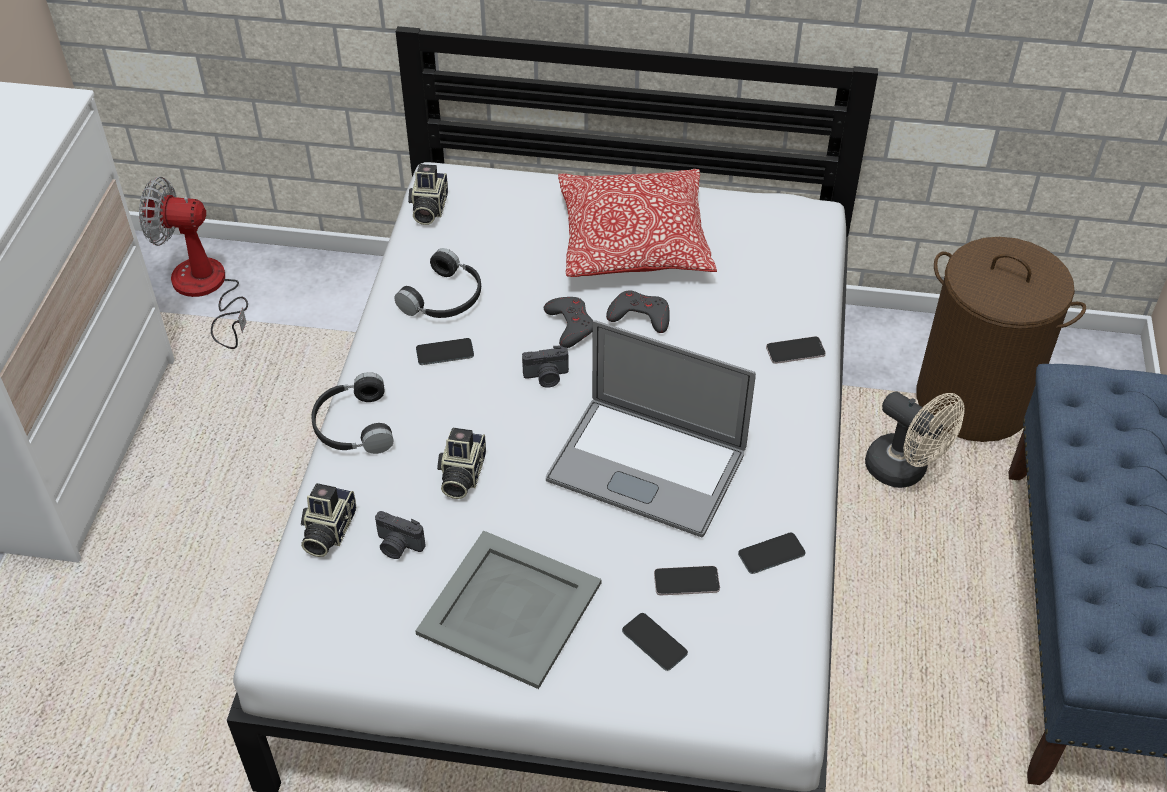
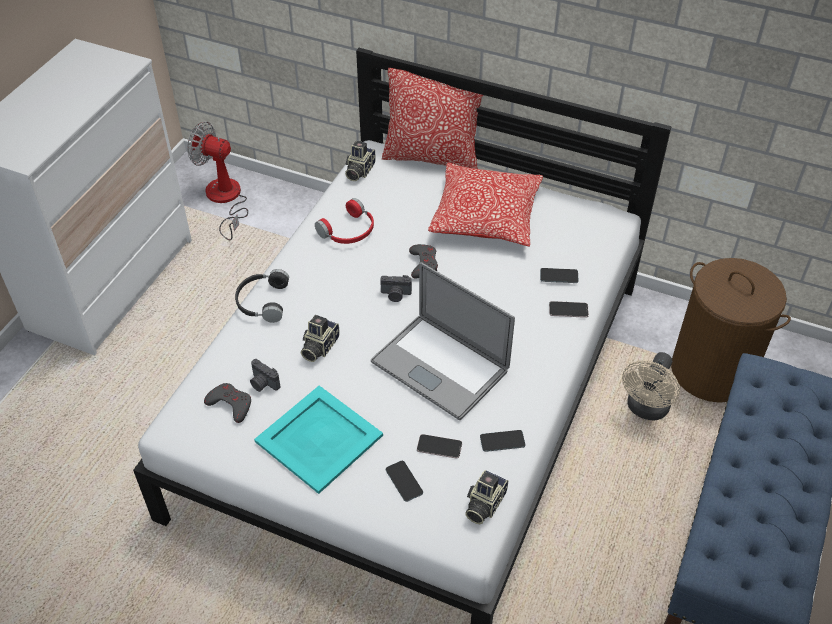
camera: 15 degrees right, 0 degrees up
camera [301,483,356,557] -> camera moved to [465,470,508,524]
black headphones [394,248,481,318] -> red headphones [315,198,374,244]
grey tray [415,530,602,689] -> turquoise tray [254,386,383,494]
phone [416,338,474,365] -> phone moved to [540,268,579,283]
grey game controller [606,291,670,333] -> grey game controller moved to [204,383,251,423]
beige fan [865,391,965,488] -> beige fan turned 60 degrees clockwise [622,352,680,421]
none -> pillow [382,68,483,169]

